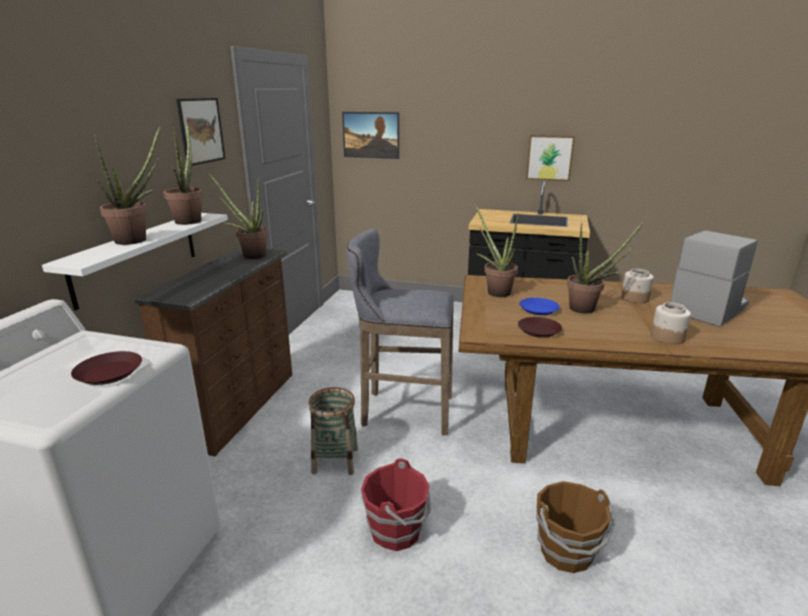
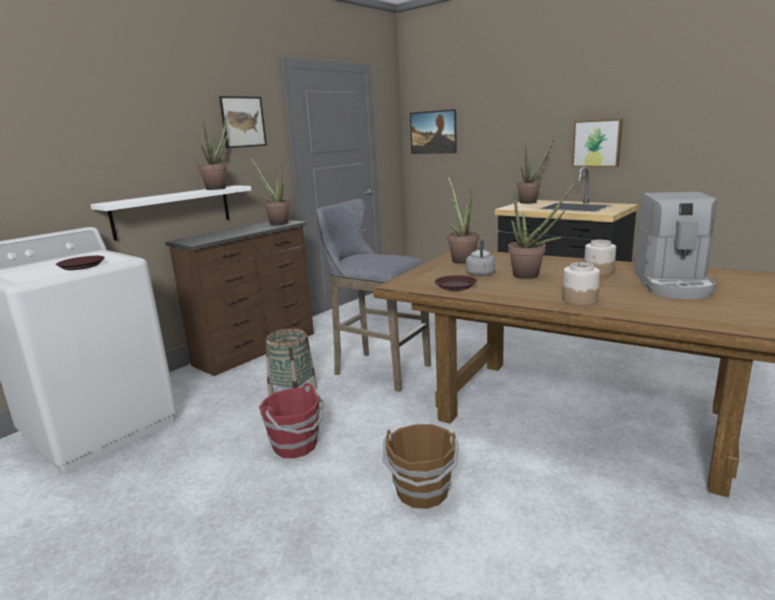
camera: 25 degrees right, 5 degrees down
potted plant [94,127,160,245] -> potted plant moved to [517,138,553,204]
blue plate [519,298,560,315] -> grey kettle [466,238,495,276]
coffee machine [670,230,758,327] -> coffee machine turned 120 degrees clockwise [635,192,717,299]

